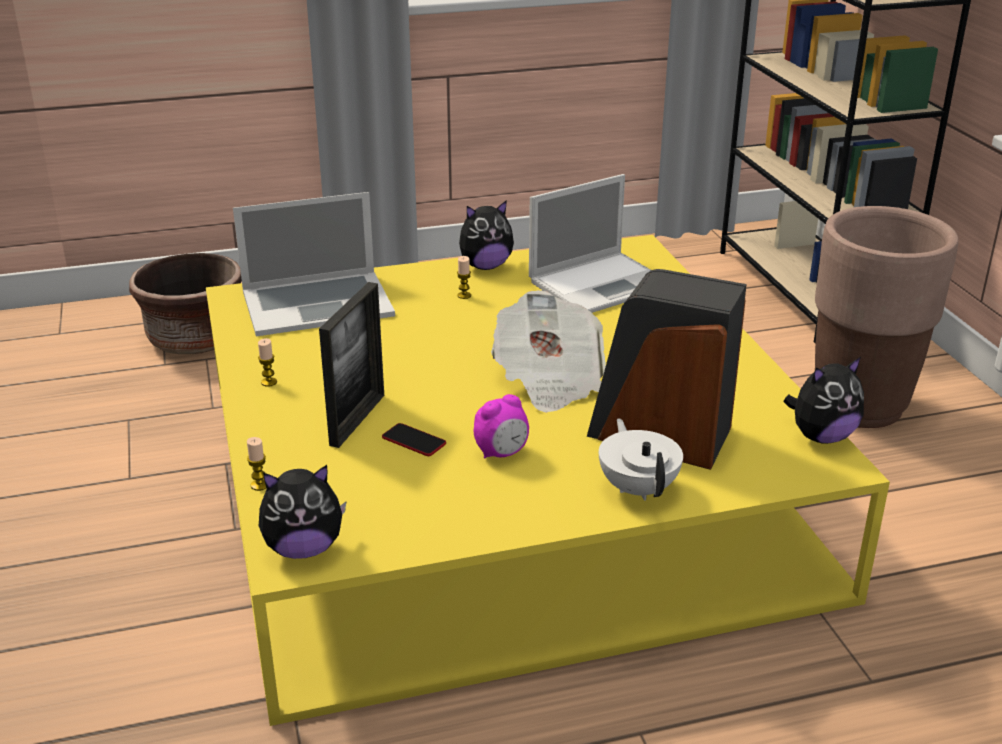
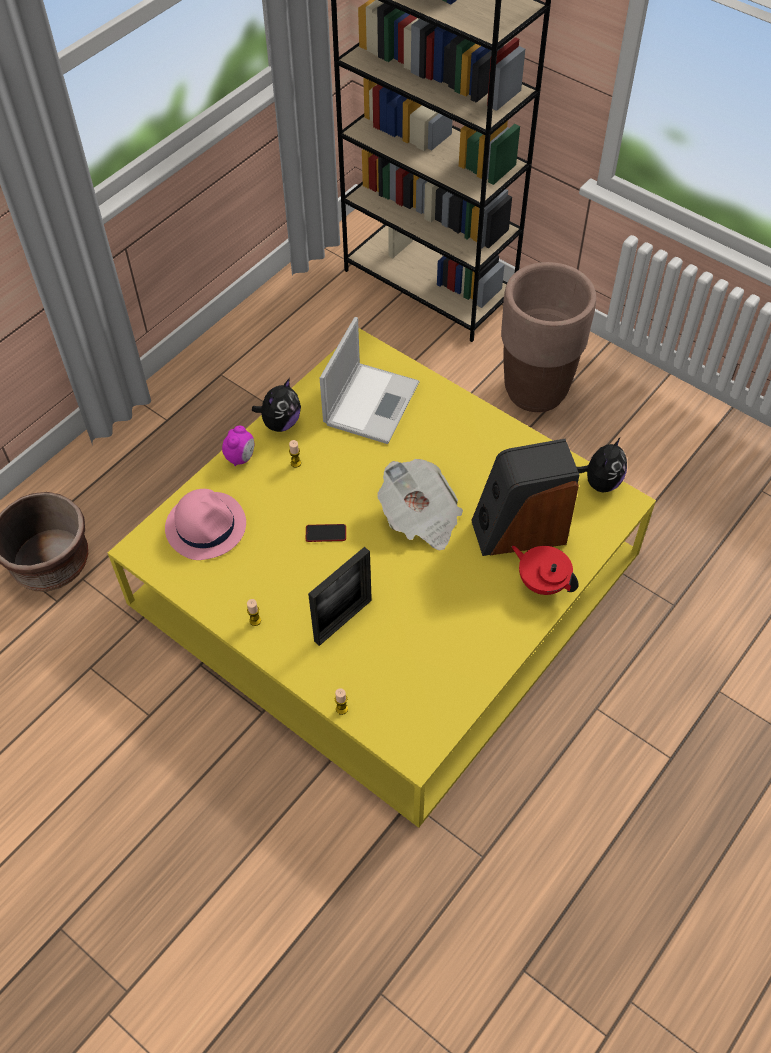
camera: 35 degrees left, 25 degrees up
laptop [233,192,395,336] -> pink hat [165,489,246,560]
plush toy [259,465,347,559] -> none
picture frame [319,282,384,448] -> picture frame turned 60 degrees clockwise [308,547,372,646]
phone [382,423,446,456] -> phone moved to [306,524,346,542]
alarm clock [474,394,529,458] -> alarm clock moved to [222,426,254,466]
white teapot [599,419,683,501] -> red teapot [512,546,579,595]

